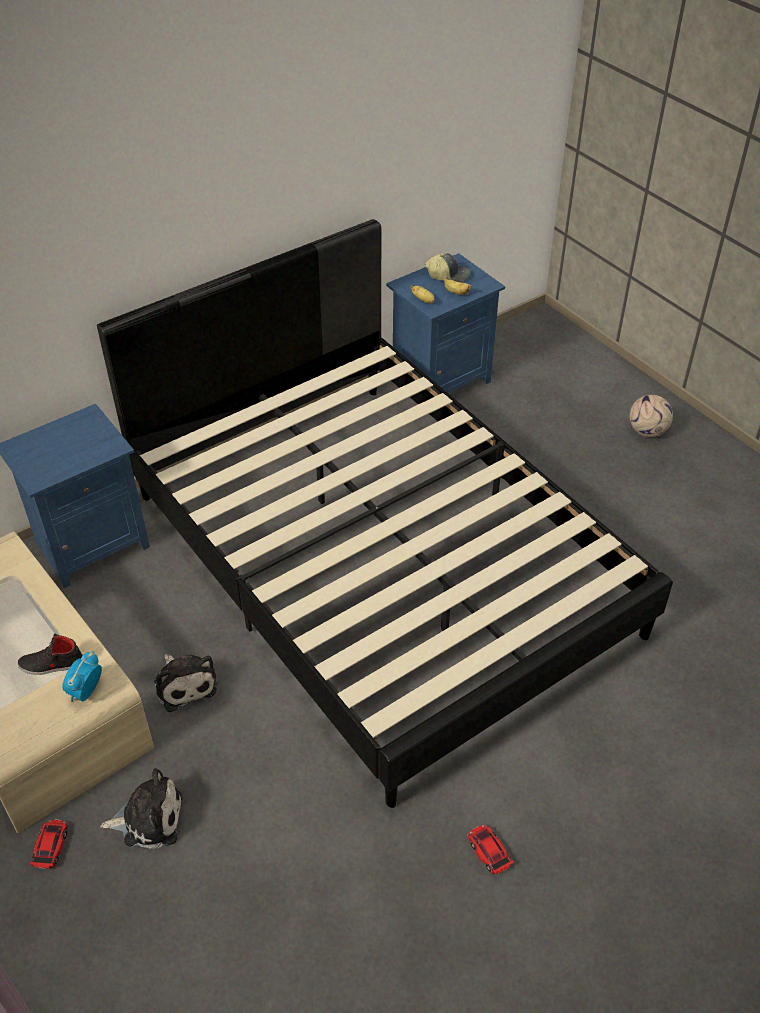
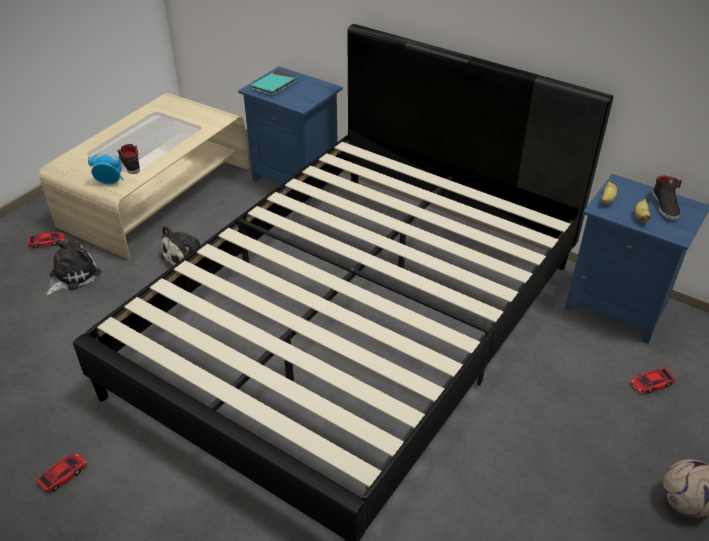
camera: 70 degrees right, 5 degrees down
plush toy [100,768,182,849] -> plush toy turned 120 degrees counterclockwise [46,240,101,296]
cap [425,253,470,282] -> black shoe [652,175,682,220]
none -> turquoise book [250,70,299,95]
none -> toy car [630,366,676,394]

